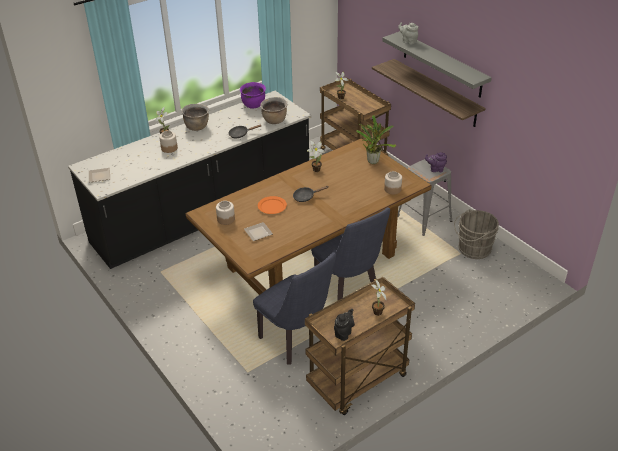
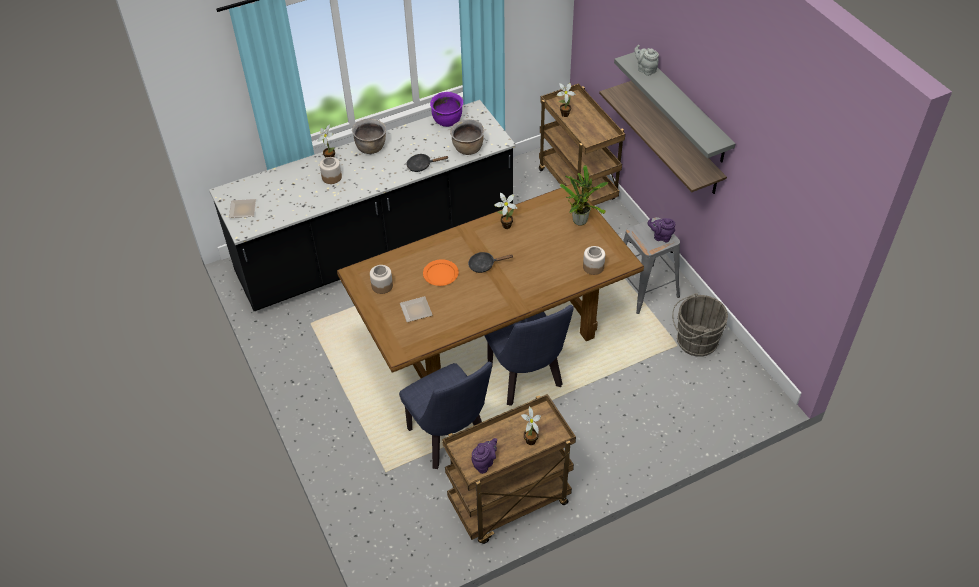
camera: 10 degrees right, 10 degrees up
black teapot [334,309,355,341] -> purple teapot [471,438,497,474]

